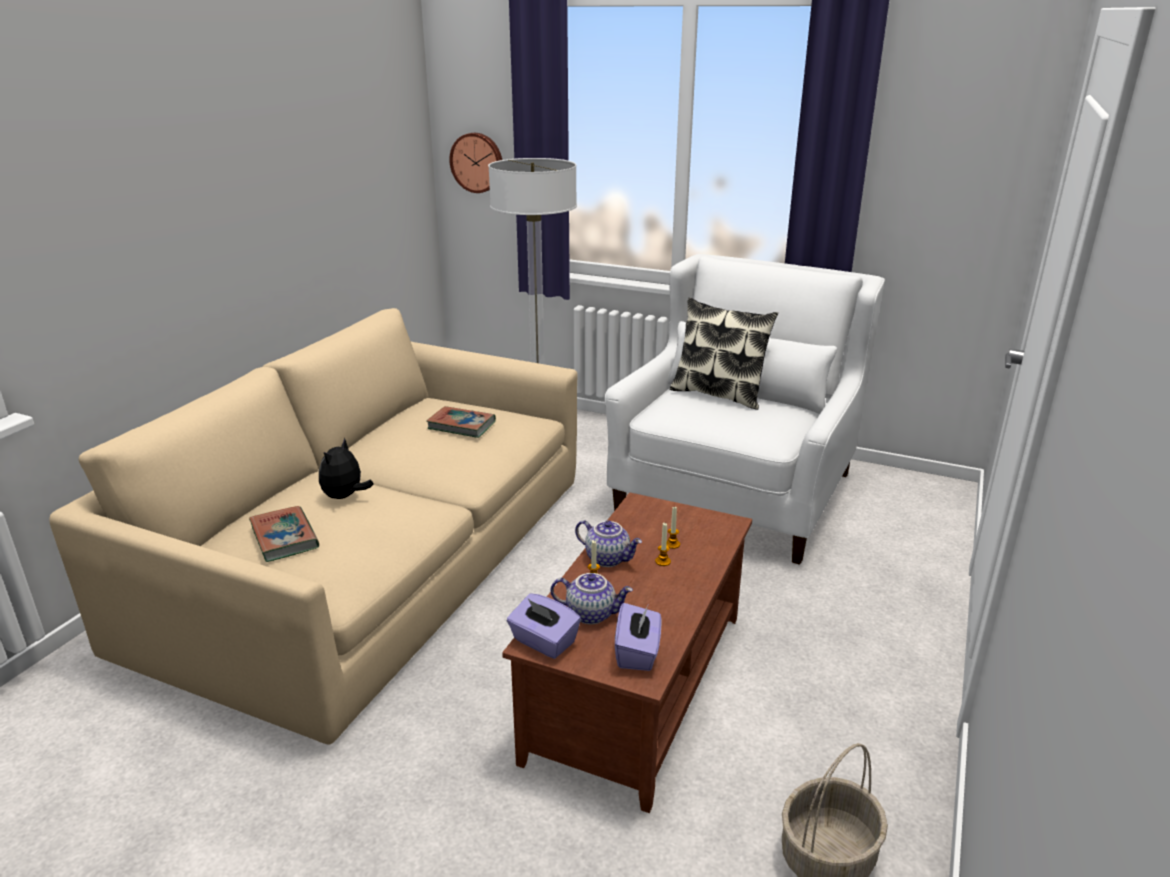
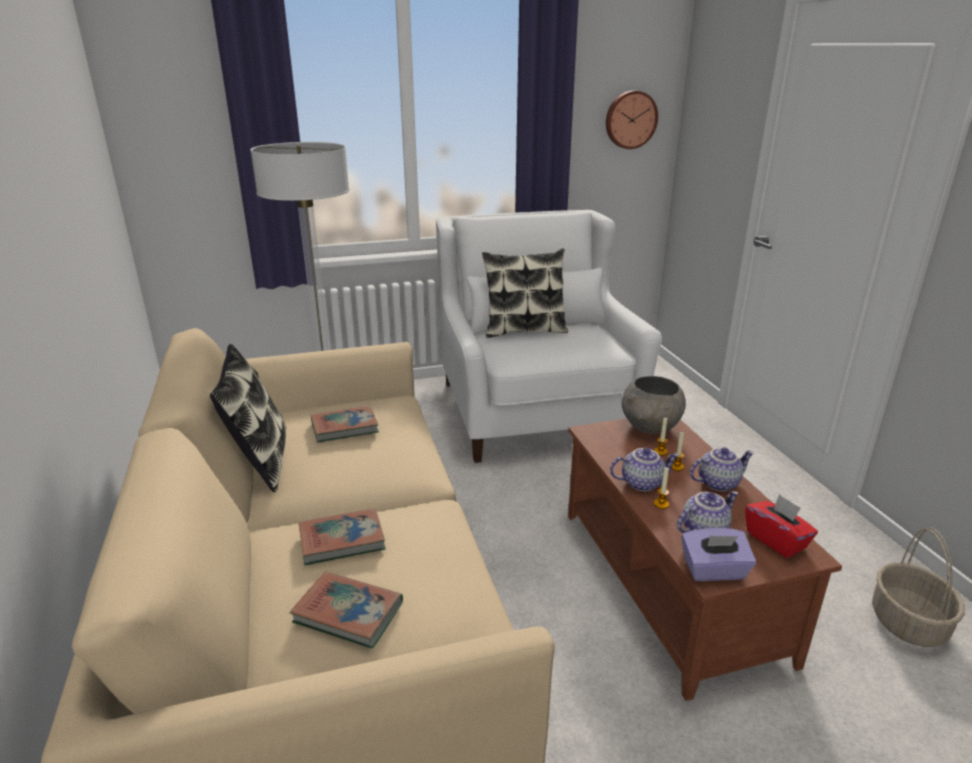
camera: 40 degrees left, 0 degrees up
plush toy [319,437,373,499] -> book [299,508,386,565]
wall clock [449,133,502,193] -> wall clock moved to [606,91,658,149]
purple tissue box [615,603,662,671] -> red tissue box [745,494,818,558]
none -> pillow [210,344,286,492]
none -> grey bowl [622,376,686,434]
none -> teapot [690,447,754,491]

